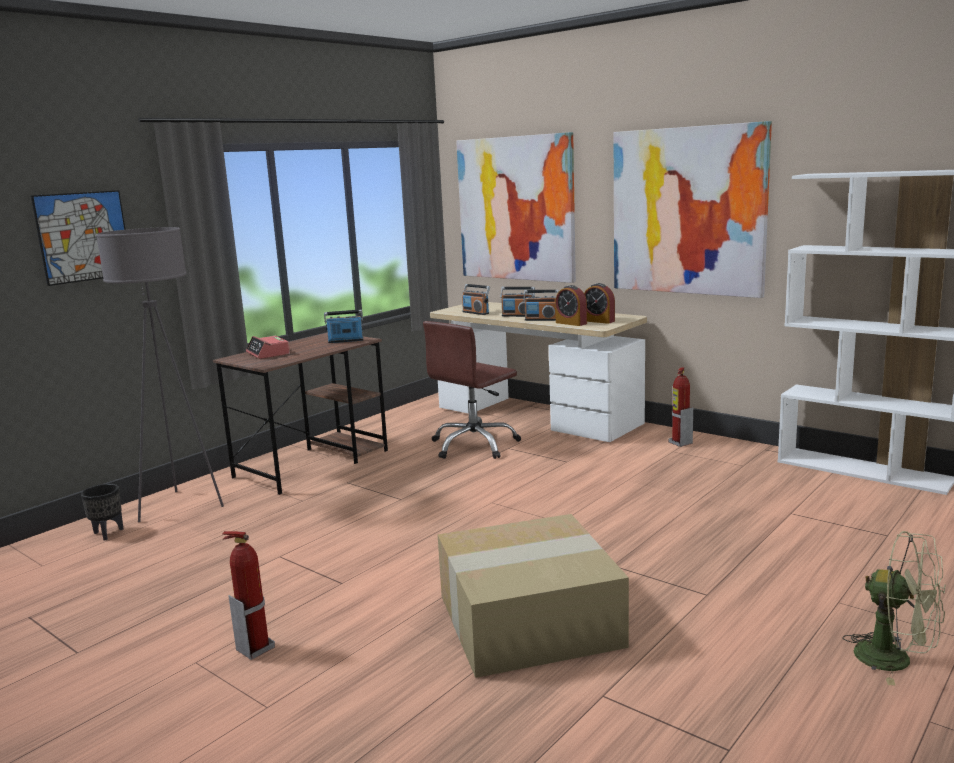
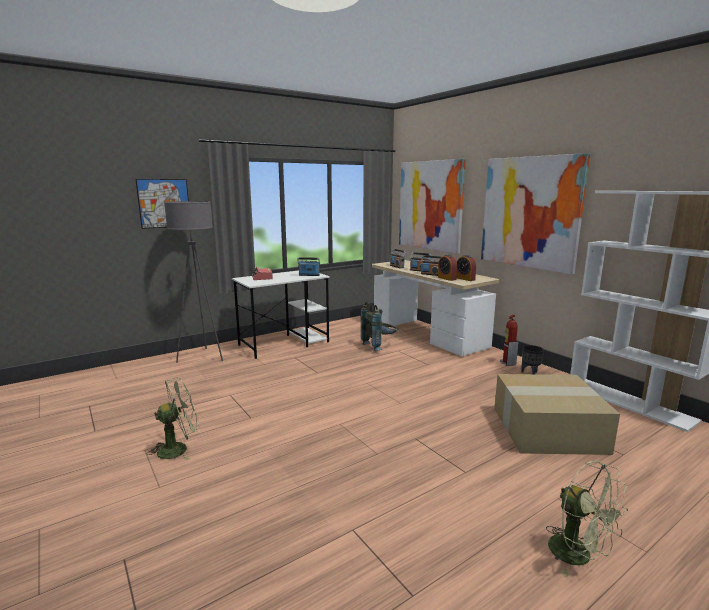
camera: 15 degrees right, 0 degrees up
black planter [81,484,123,541] -> black planter moved to [521,345,544,374]
brown desk [213,333,388,495] -> white desk [232,270,330,359]
fire extinguisher [222,531,275,660] -> green fan [147,377,200,460]
brown office chair [423,321,521,459] -> grey backpack [360,302,397,351]
cardboard box [437,514,629,678] -> cardboard box moved to [494,374,620,455]

